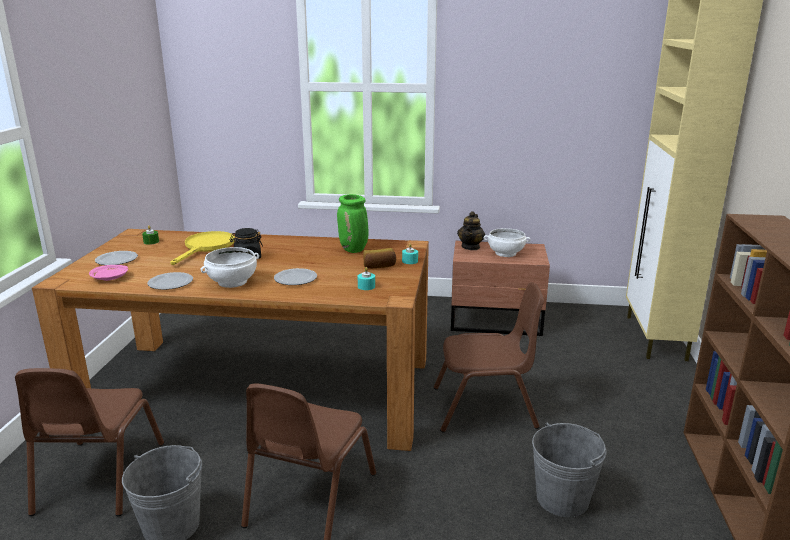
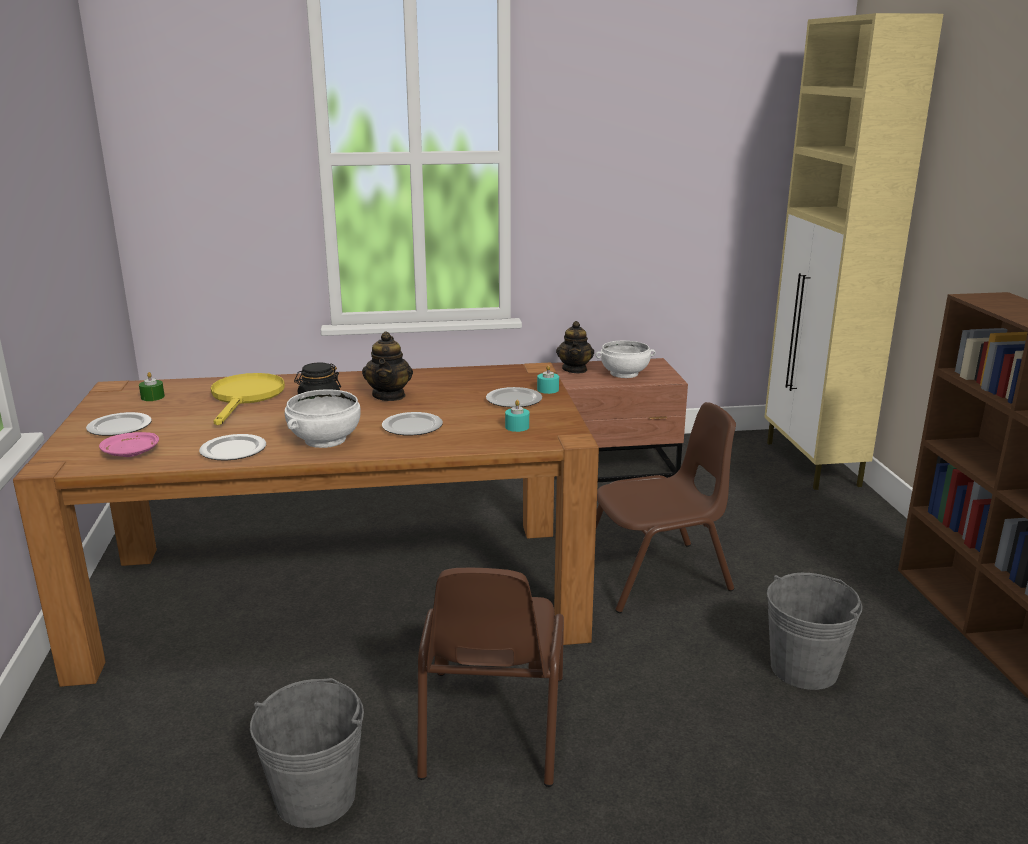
camera: 15 degrees left, 0 degrees up
brown chair [15,368,164,516] -> none
green vase [337,194,369,253] -> none
bread [363,248,396,269] -> plate [486,387,542,407]
none -> teapot [362,331,413,401]

